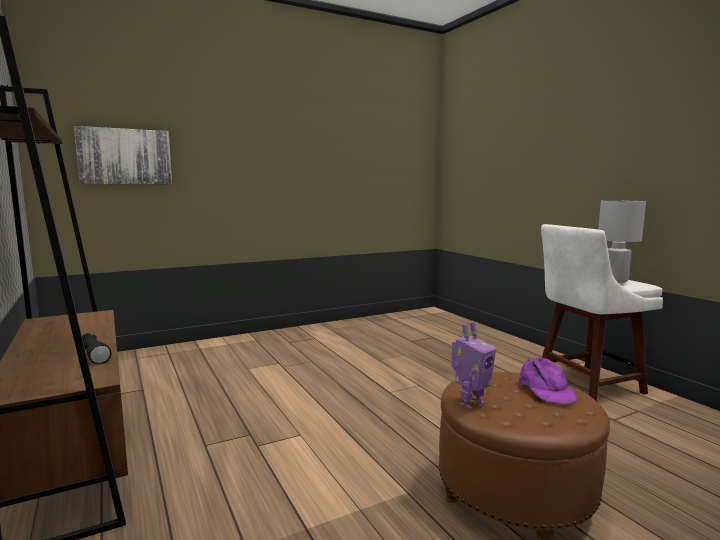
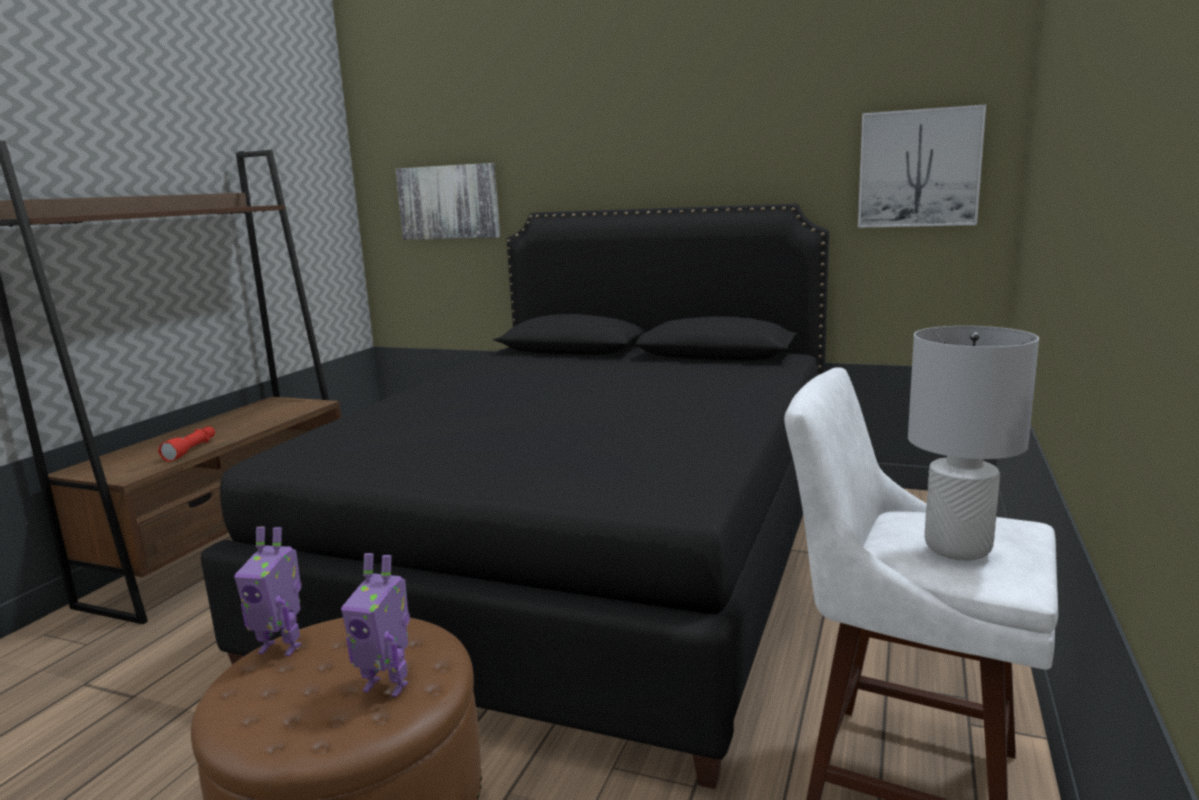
camera: 50 degrees right, 5 degrees up
black flashlight [82,333,111,364] -> red flashlight [158,426,215,462]
purple cap [519,357,578,404] -> toy robot [341,553,410,697]
none -> black bed [201,204,829,789]
none -> picture [858,104,986,228]

